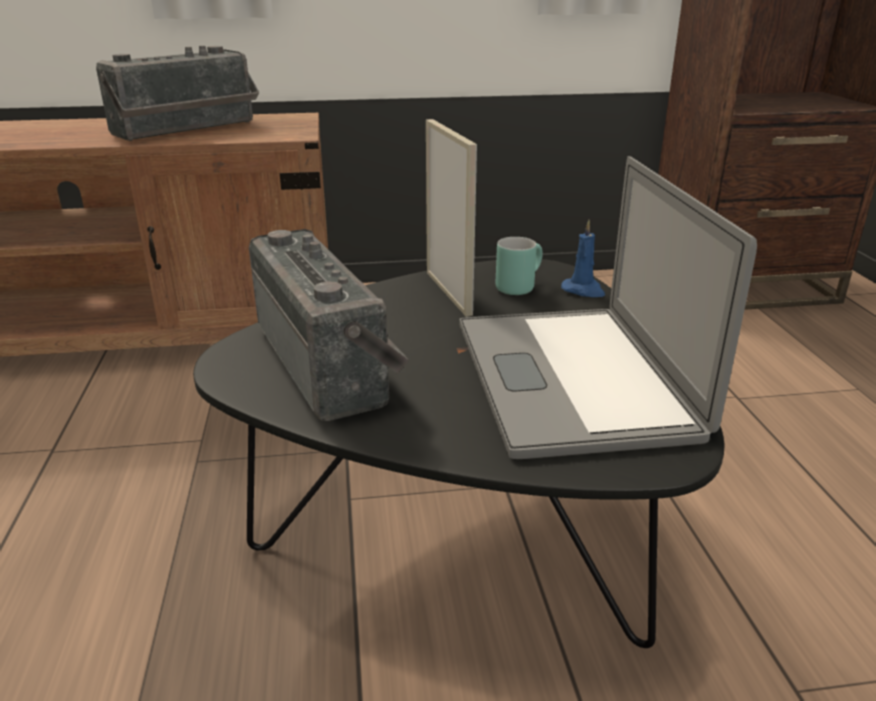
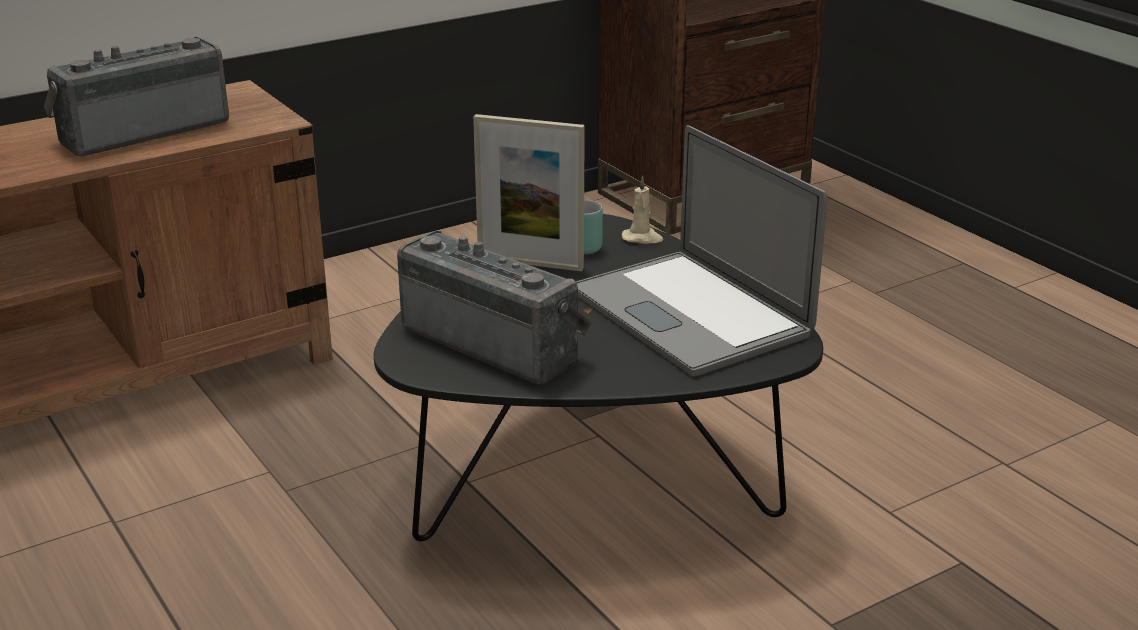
camera: 25 degrees left, 0 degrees up
radio [96,46,259,141] -> radio turned 150 degrees counterclockwise [44,37,229,157]
picture frame [426,119,477,317] -> picture frame turned 150 degrees clockwise [473,114,585,271]
blue candle [561,220,605,297] -> beige candle [622,176,663,244]

